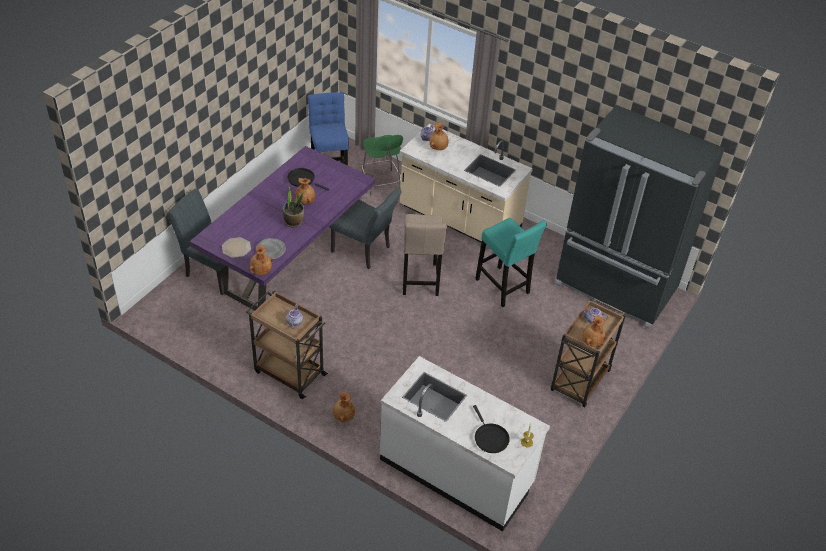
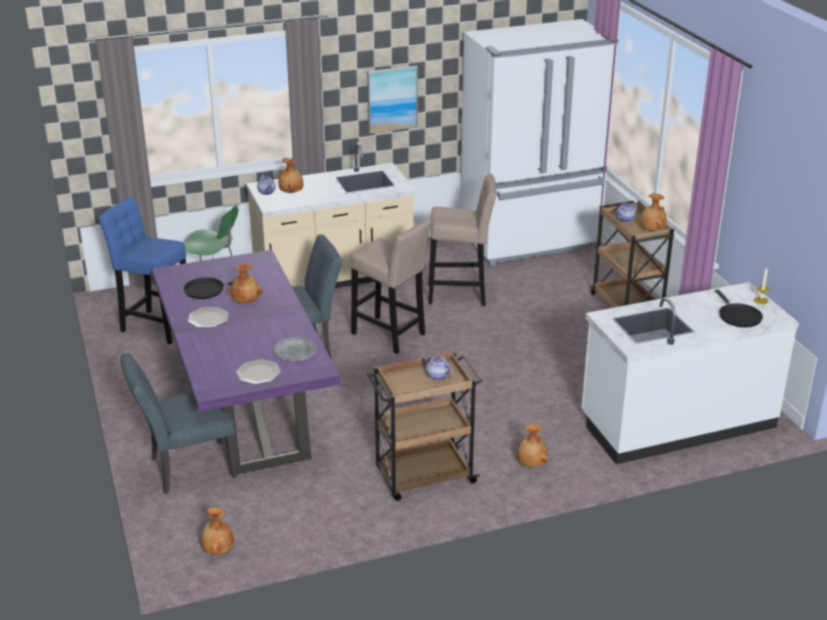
camera: 50 degrees left, 15 degrees down
brown vase [249,245,273,275] -> brown vase moved to [201,507,234,555]
potted plant [283,187,304,227] -> none
black frying pan [473,405,510,453] -> black frying pan turned 60 degrees clockwise [715,289,763,327]
turquoise stool [475,218,547,307] -> beige stool [428,173,497,306]
black fridge [555,105,725,329] -> white fridge [460,19,619,267]
none -> plate [188,307,229,328]
none -> picture [367,66,418,134]

